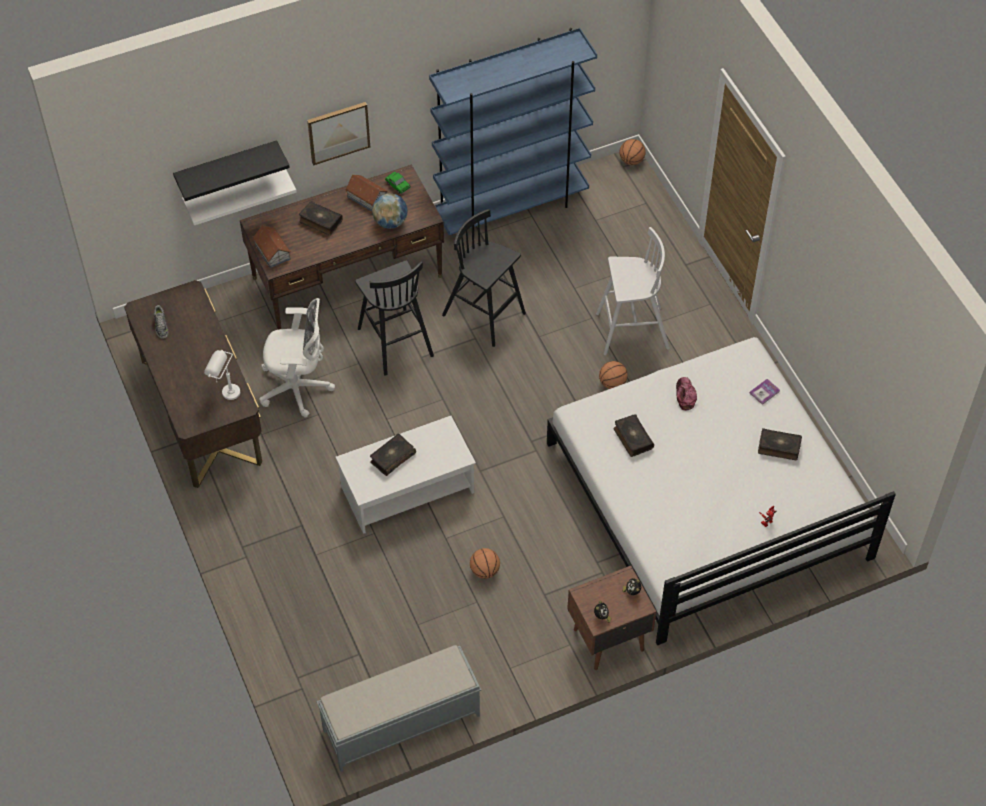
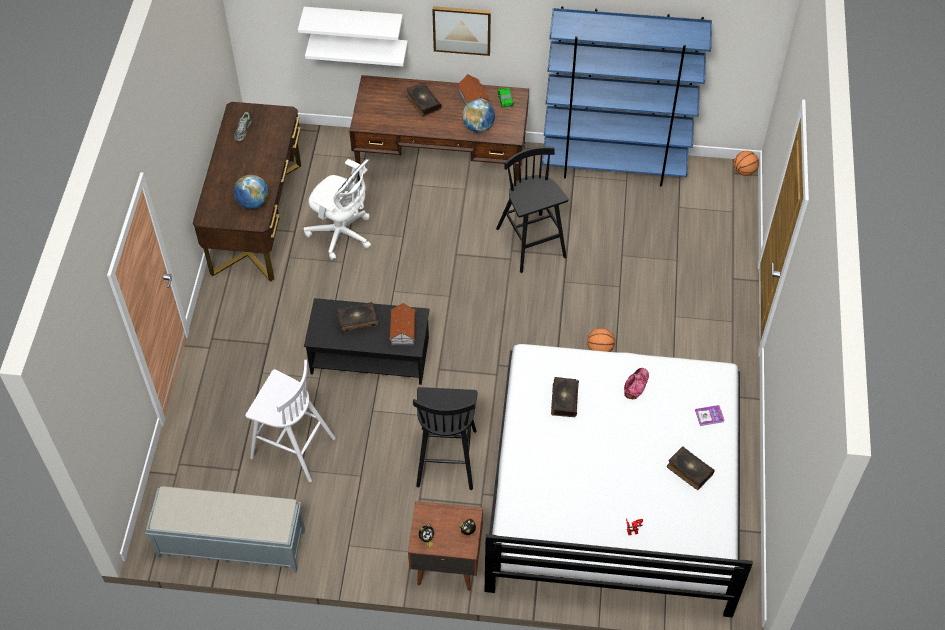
camera: 30 degrees right, 0 degrees up
black shelf [173,140,290,201] -> white shelf [298,7,403,40]
white table lamp [204,350,240,400] -> globe [233,175,268,209]
toy house [252,225,291,268] -> toy house moved to [389,303,416,345]
white coffee table [336,416,476,534] -> black coffee table [304,298,430,385]
black stool [355,260,434,376] -> black stool moved to [413,387,478,490]
basketball [470,548,500,579] -> none
white stool [596,227,670,355] -> white stool moved to [245,360,336,482]

